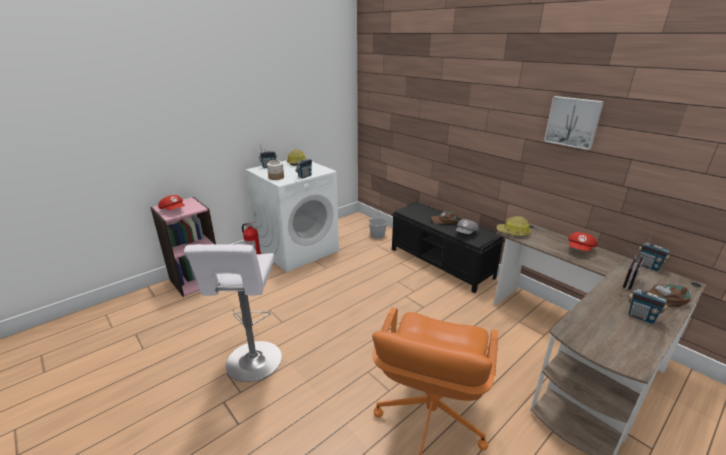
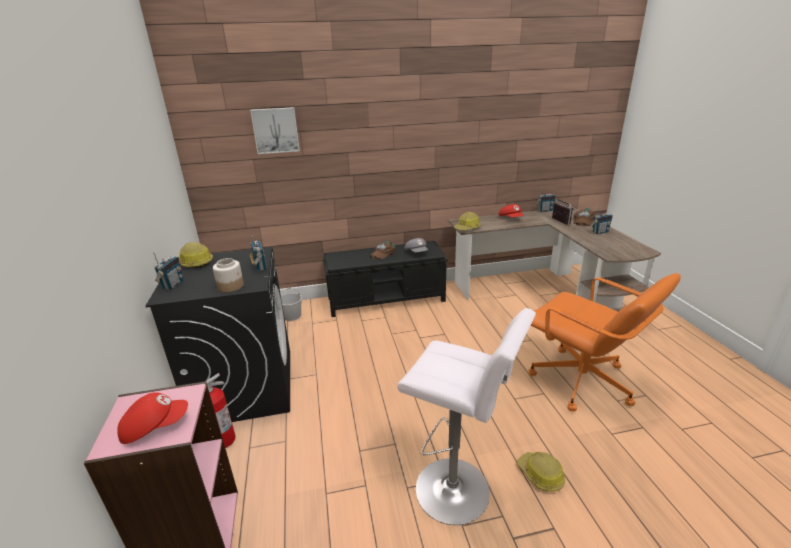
camera: 60 degrees left, 0 degrees up
white washing machine [245,160,339,272] -> black washing machine [146,247,290,422]
picture [544,96,604,150] -> picture moved to [250,107,300,154]
none -> hard hat [516,452,565,492]

